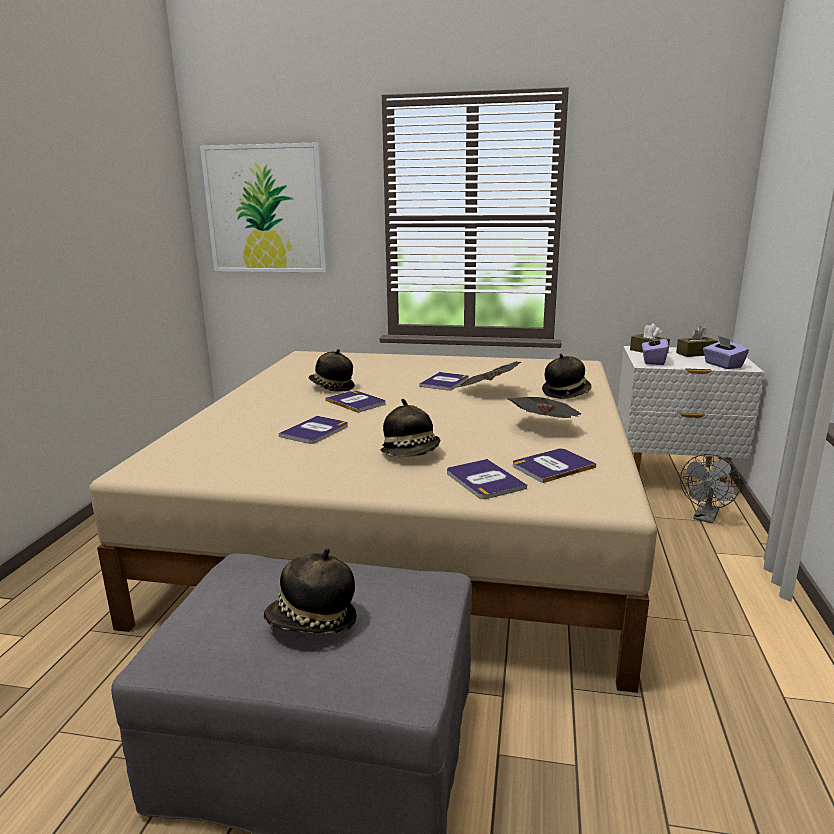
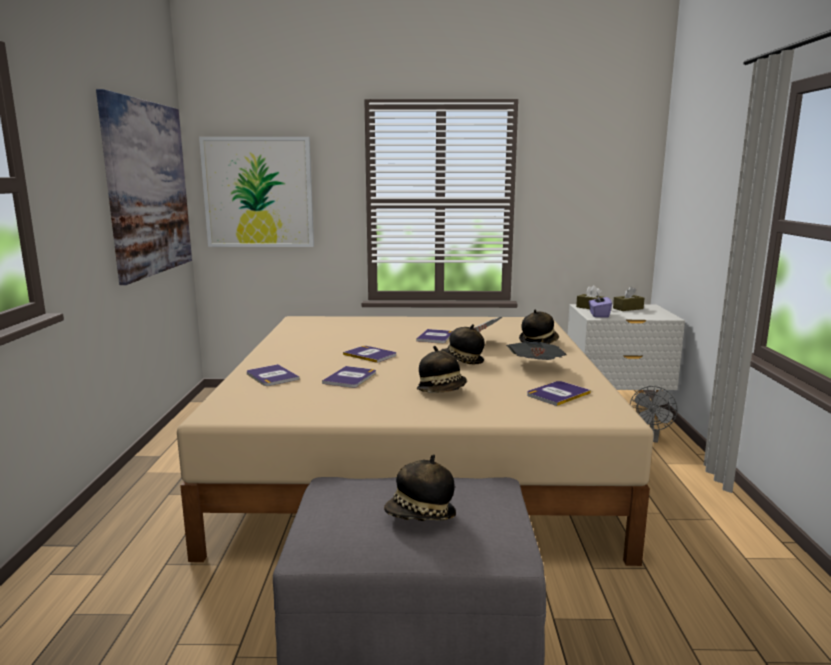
camera: 10 degrees left, 5 degrees down
hat [308,349,355,392] -> hat moved to [440,324,485,364]
book [447,459,527,499] -> book moved to [247,364,300,386]
purple tissue box [703,336,749,369] -> none
none -> picture [96,89,192,285]

